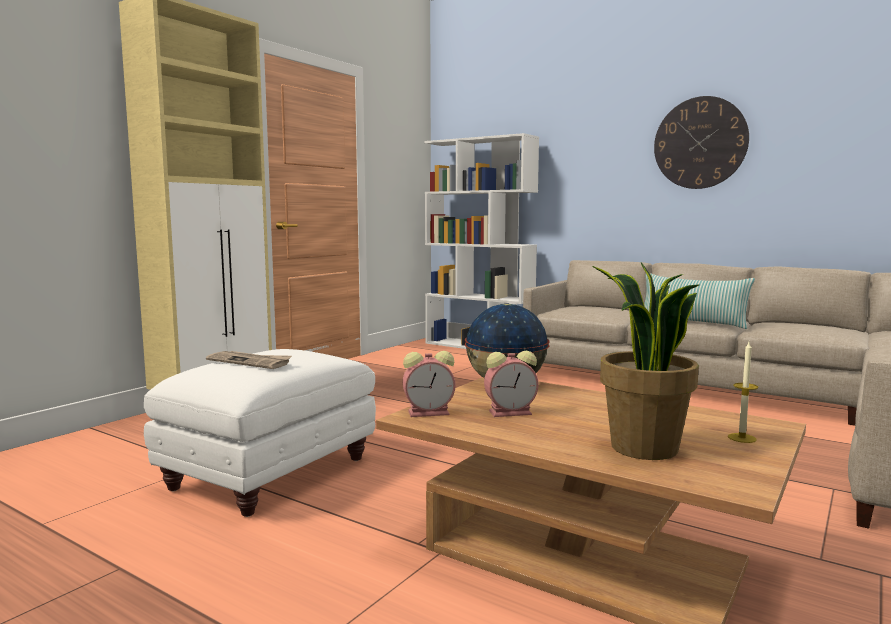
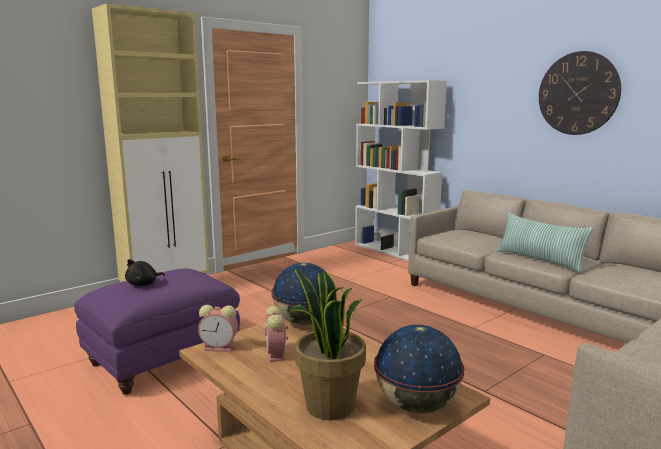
camera: 15 degrees right, 5 degrees up
white ottoman [144,349,376,517] -> purple ottoman [74,268,240,395]
newspaper [206,351,292,369] -> black plush toy [125,259,165,286]
alarm clock [484,351,538,417] -> alarm clock turned 75 degrees clockwise [265,306,288,362]
candle [728,342,758,443] -> globe [374,325,464,413]

